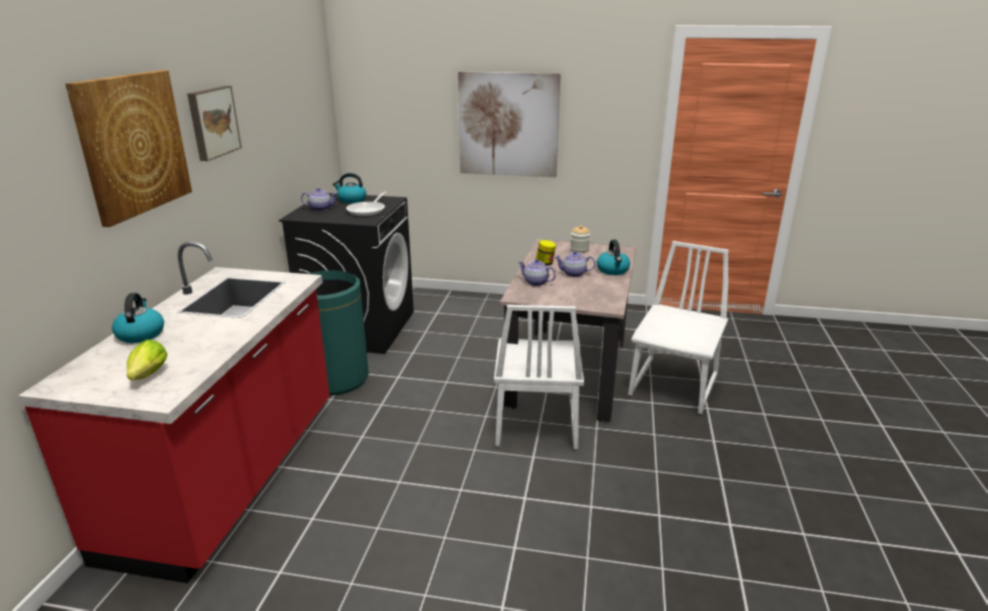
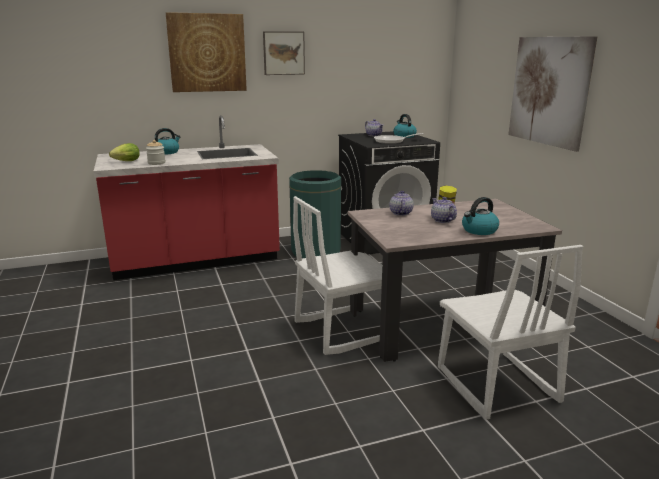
camera: 60 degrees right, 5 degrees down
jar [570,225,590,253] -> jar moved to [146,140,165,165]
white chair [628,241,729,414] -> white chair turned 75 degrees clockwise [438,245,583,420]

